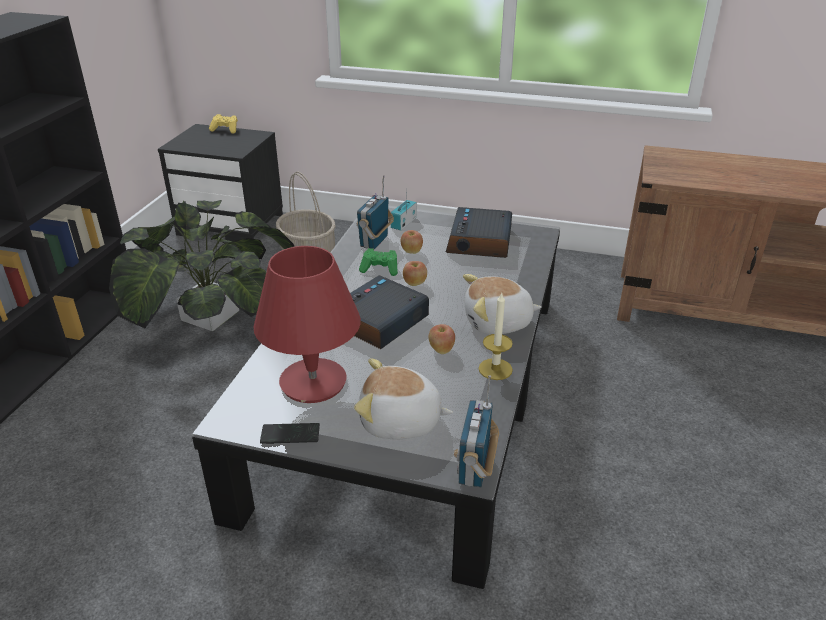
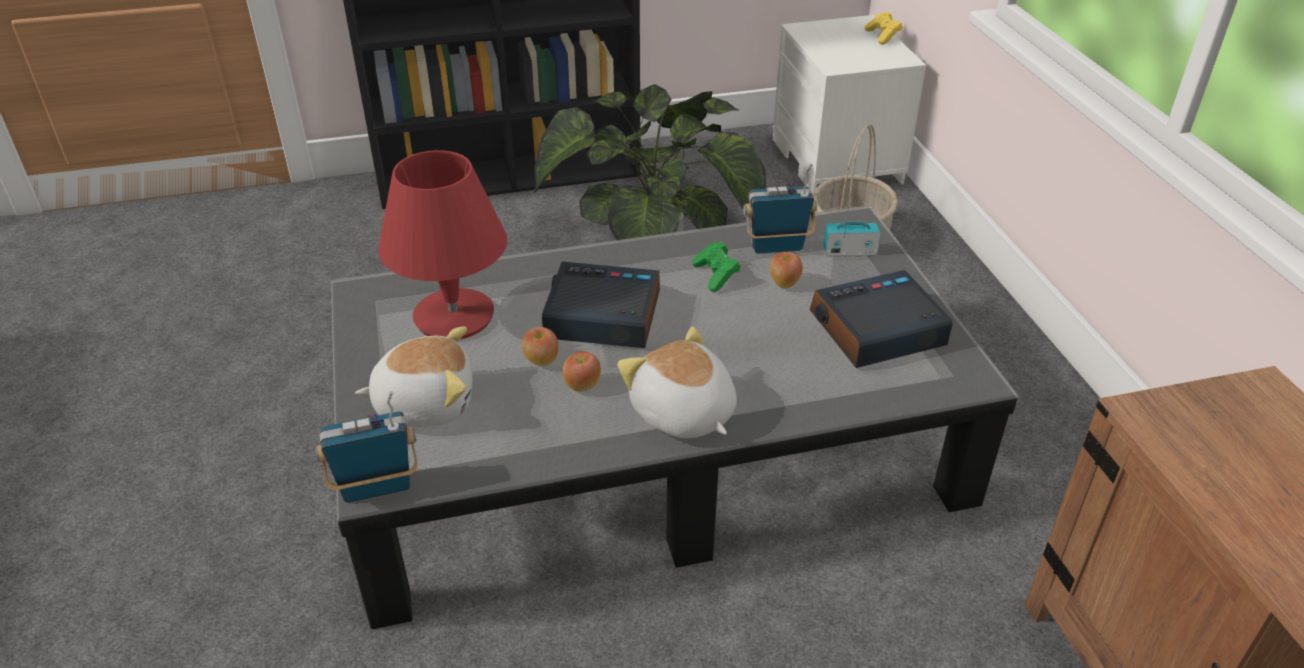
camera: 60 degrees right, 5 degrees up
black nightstand [158,124,283,241] -> white nightstand [773,15,926,194]
phone [260,423,320,444] -> none
plush toy [354,358,453,440] -> plush toy turned 105 degrees clockwise [355,326,473,427]
apple [403,261,427,286] -> apple moved to [522,327,559,366]
candle [478,293,513,380] -> none

